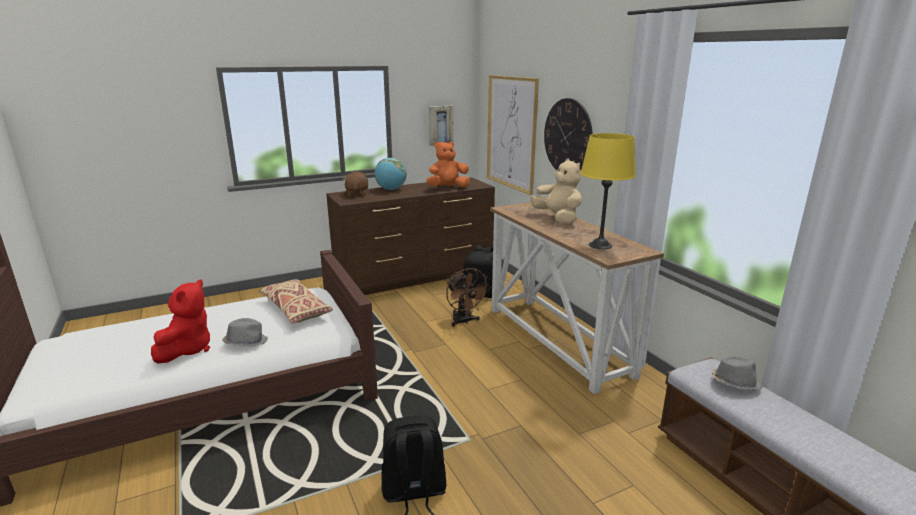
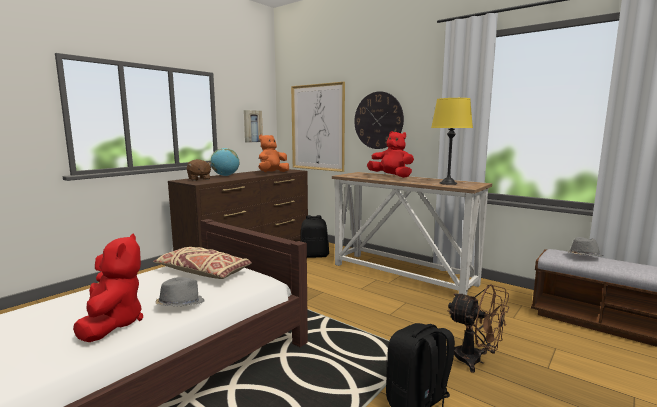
camera: 25 degrees left, 10 degrees down
brown fan [446,268,491,327] -> brown fan moved to [446,284,509,373]
beige plush toy [531,158,582,224] -> red plush toy [367,131,414,178]

